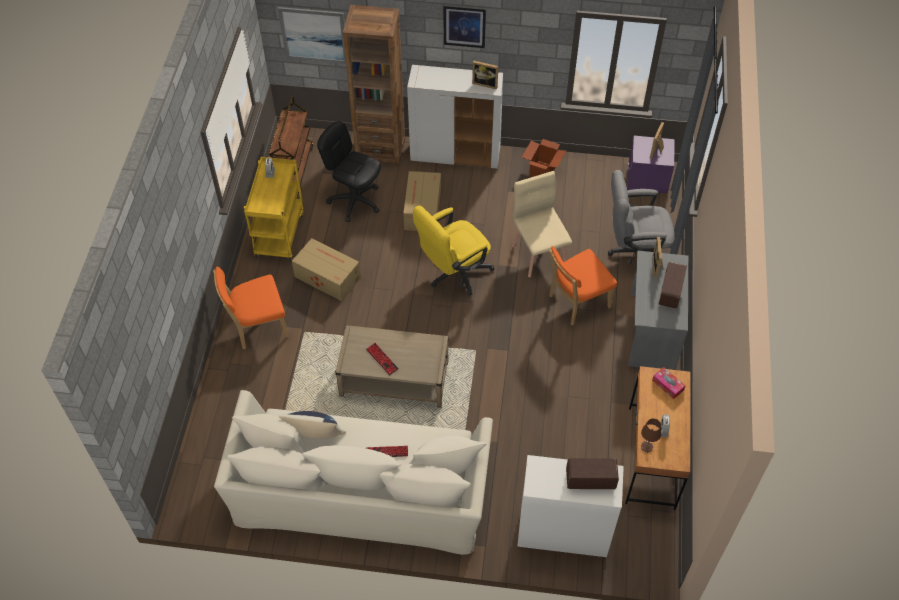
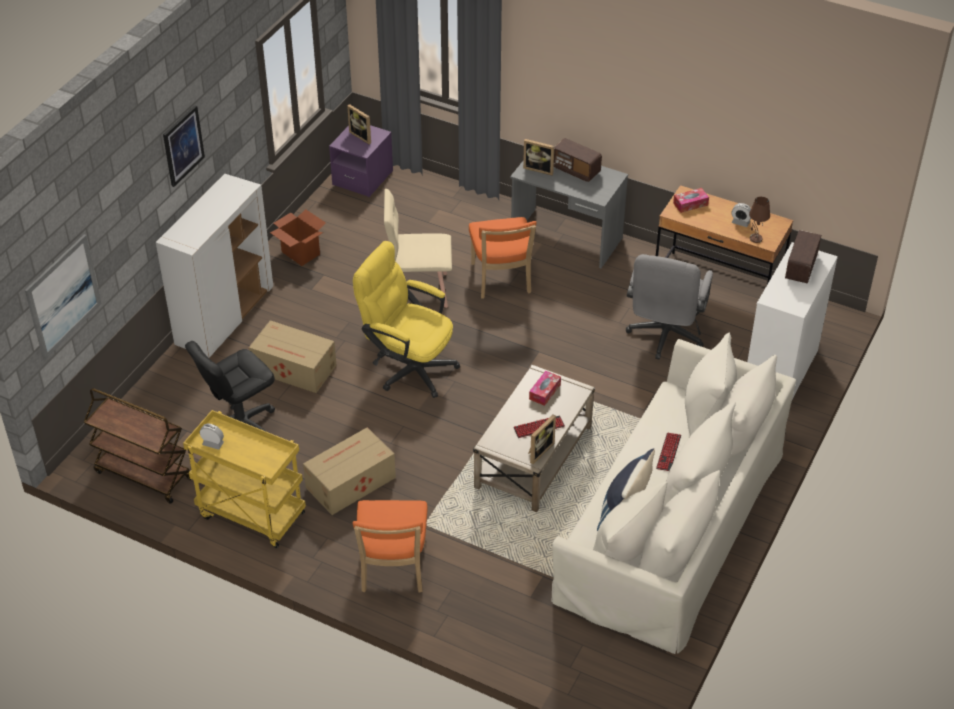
camera: 70 degrees left, 10 degrees down
brown bookcase [343,5,405,167] -> none
yellow office chair [413,205,494,295] -> yellow office chair turned 135 degrees clockwise [353,241,460,398]
picture frame [472,61,498,89] -> picture frame moved to [528,415,556,464]
grey office chair [608,170,675,277] -> grey office chair moved to [626,254,713,360]
none -> tissue box [529,371,561,406]

